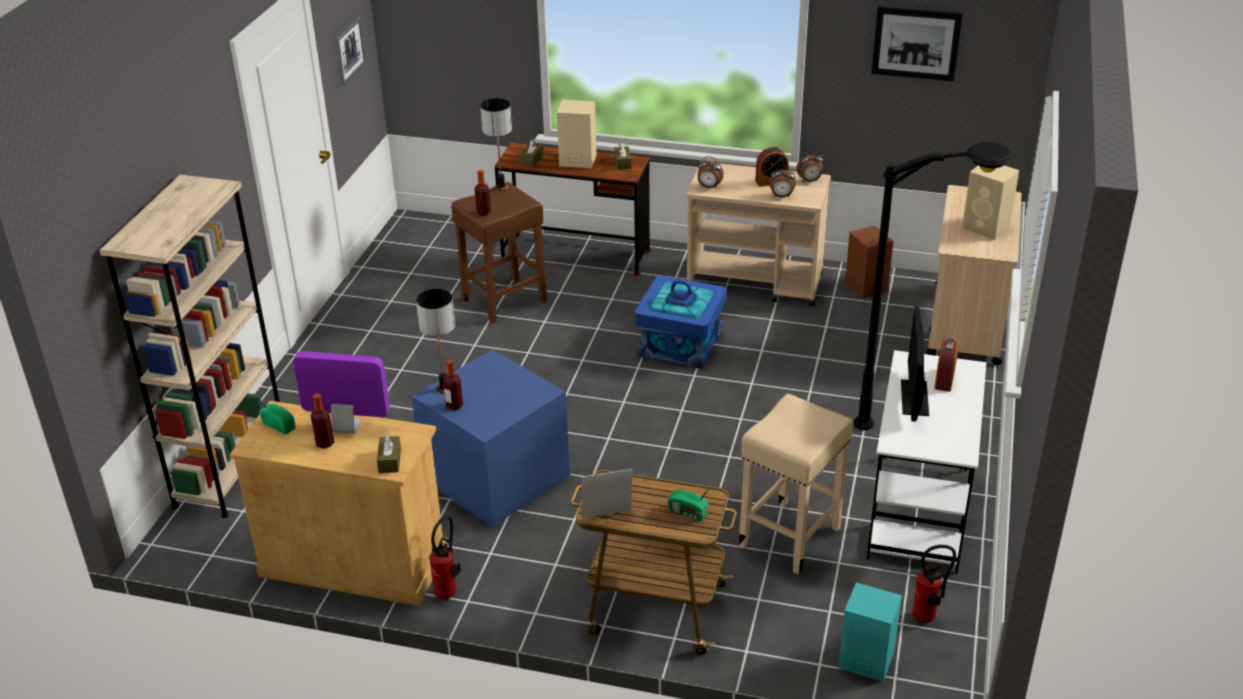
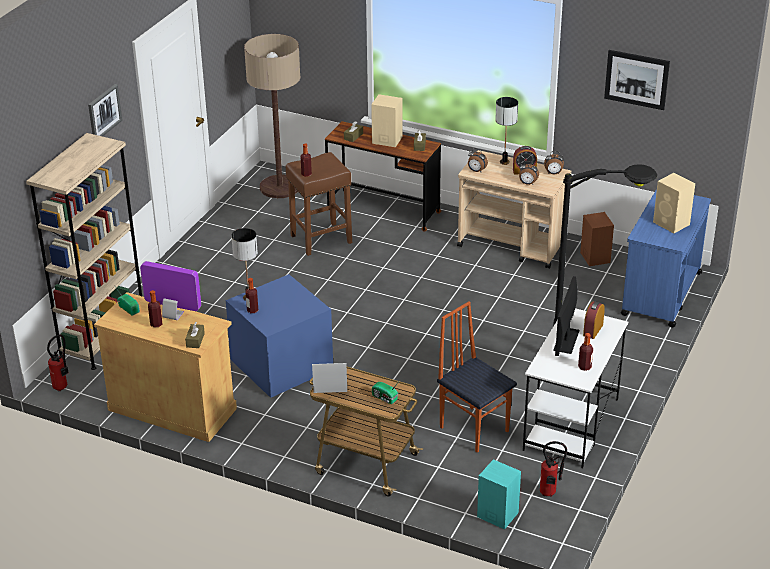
camera: 10 degrees right, 0 degrees up
picture [334,17,366,86] -> picture moved to [88,84,122,137]
fire extinguisher [429,515,461,600] -> fire extinguisher moved to [47,335,69,391]
table lamp [480,98,512,191] -> table lamp moved to [495,97,518,165]
blue storage box [635,275,727,369] -> none
beige stool [739,394,853,575] -> chair [437,301,517,453]
beige cart [927,185,1021,365] -> blue cart [621,189,711,328]
none -> floor lamp [244,34,300,198]
none -> bottle [578,333,593,371]

